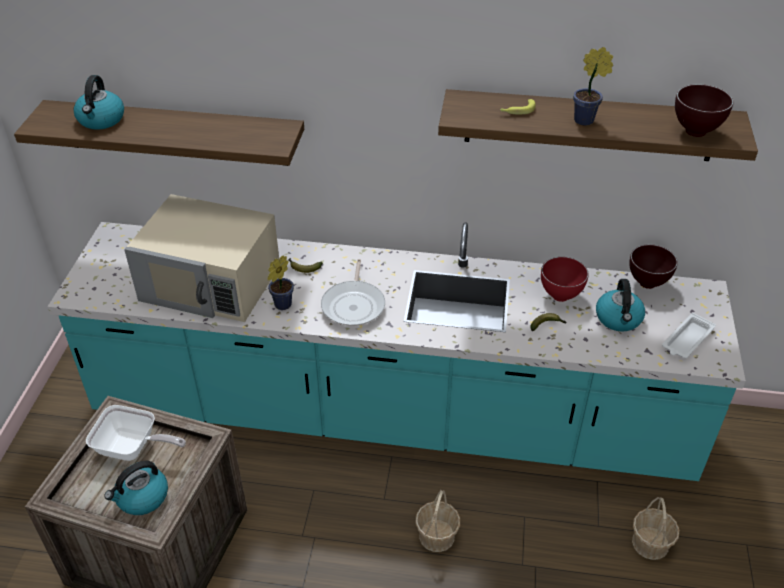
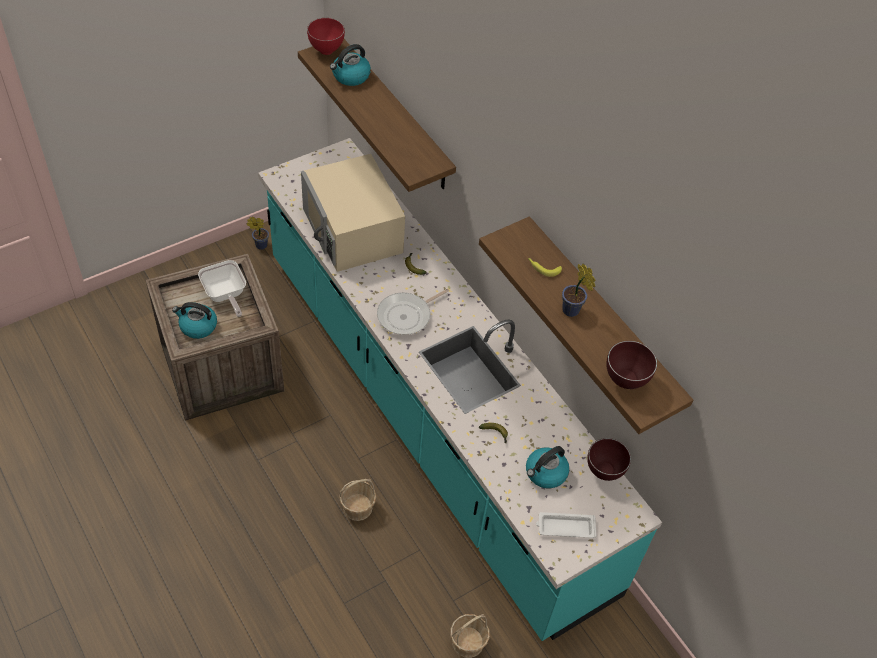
camera: 45 degrees right, 10 degrees up
potted plant [268,256,294,310] -> potted plant moved to [247,217,269,250]
red bowl [541,257,589,302] -> red bowl moved to [307,18,345,55]

